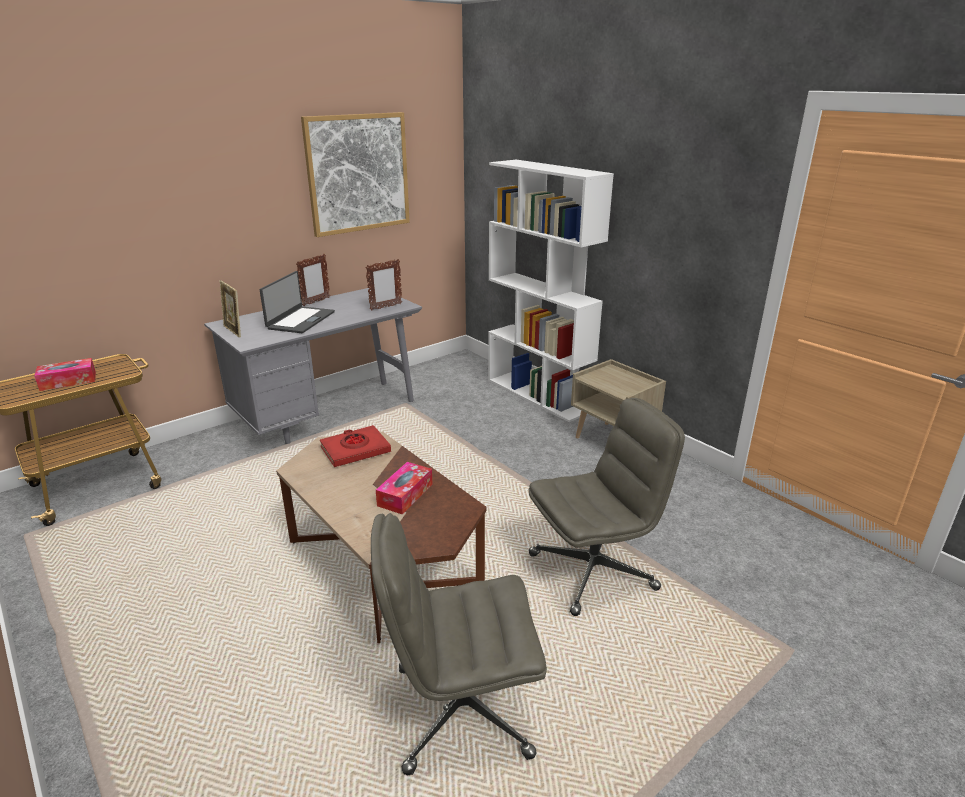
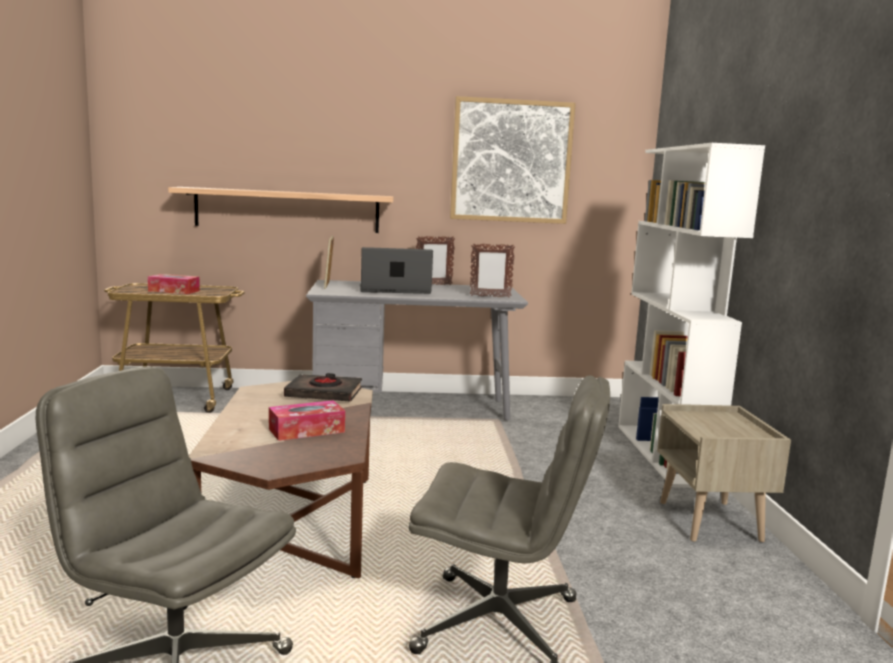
camera: 35 degrees right, 15 degrees down
laptop [260,271,335,333] -> laptop turned 150 degrees counterclockwise [360,247,433,294]
red book [320,425,391,467] -> black book [284,373,362,402]
none -> shelf [168,187,393,233]

